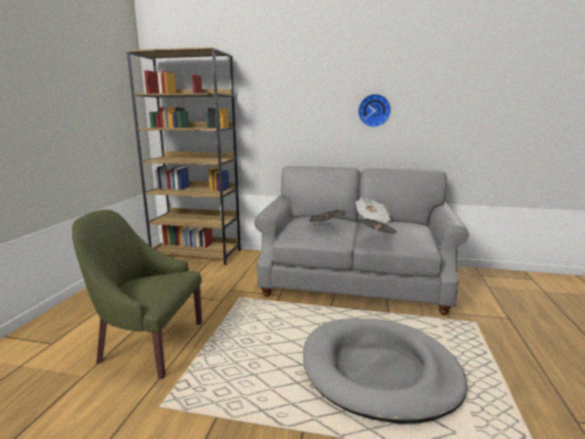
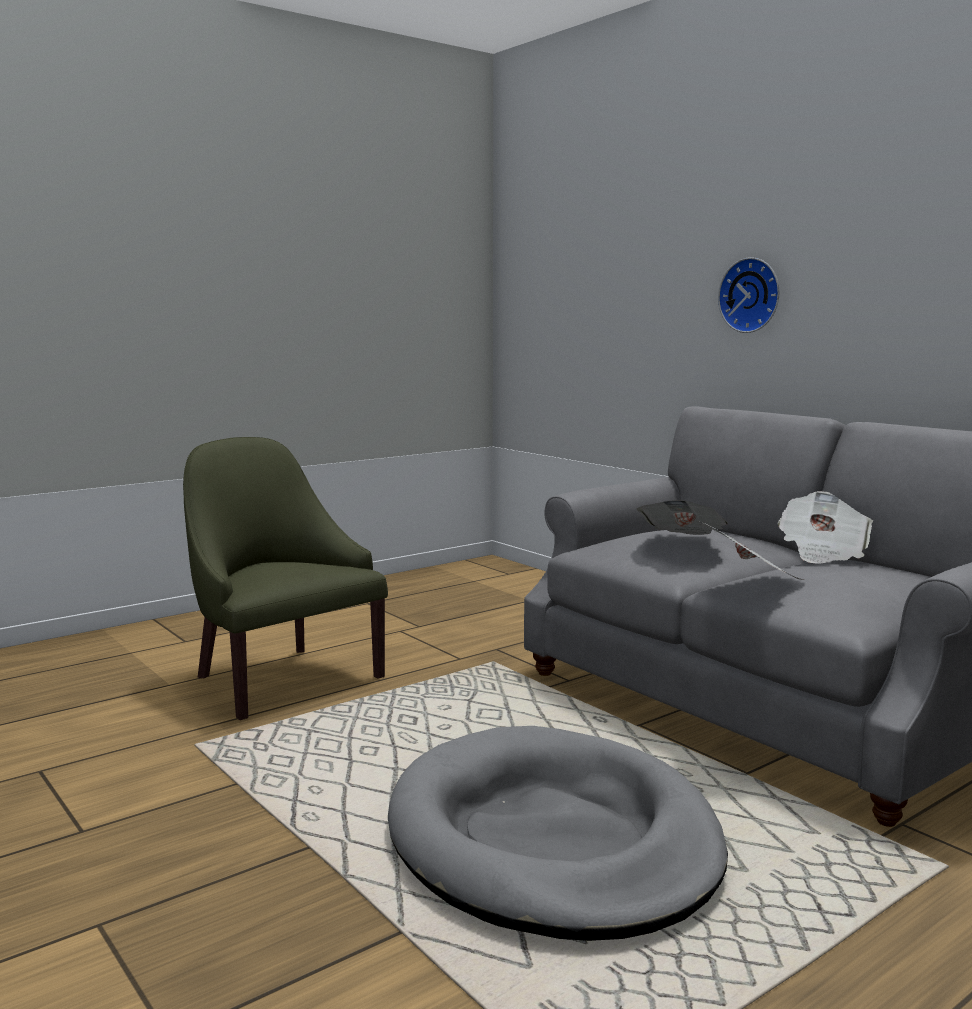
camera: 40 degrees right, 5 degrees down
brown bookcase [127,47,241,265] -> none
wall clock [358,94,391,127] -> wall clock moved to [718,257,779,333]

